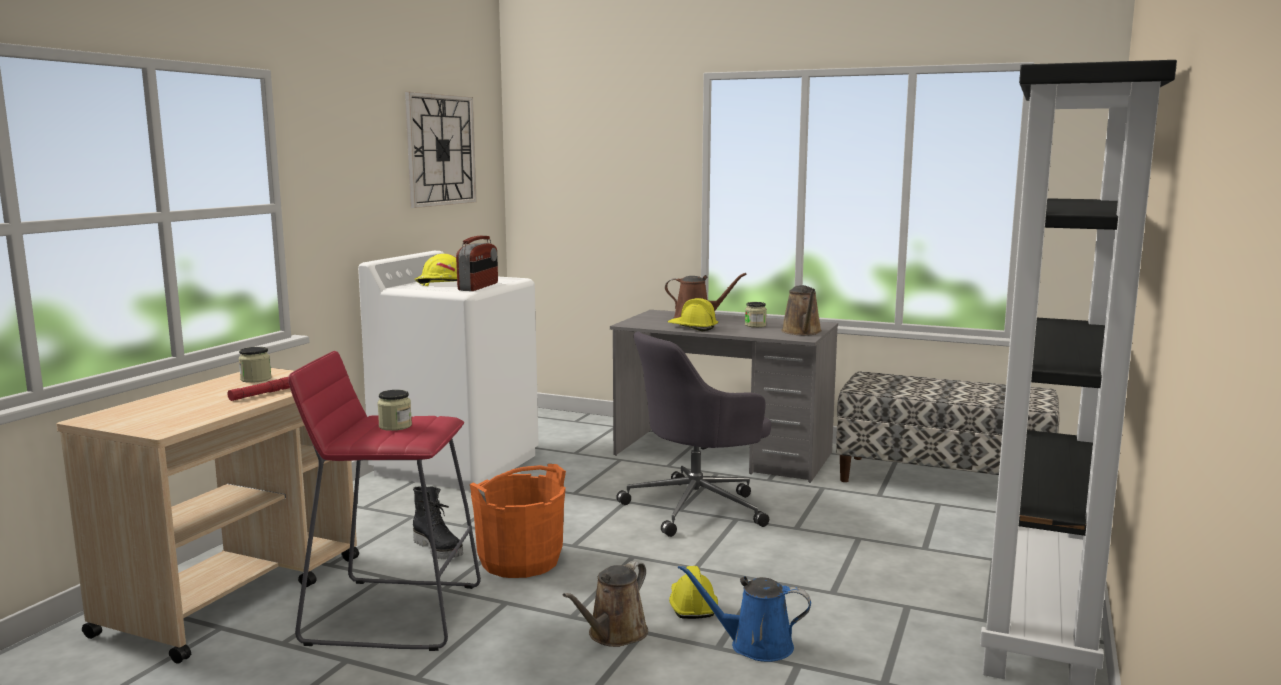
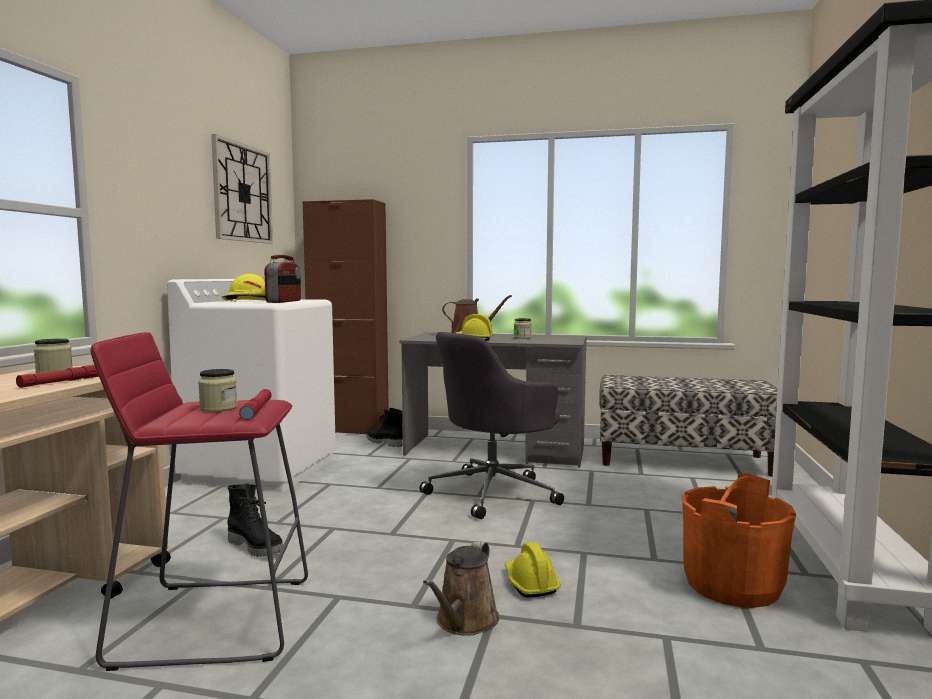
camera: 10 degrees left, 5 degrees down
orange bucket [470,464,566,578] -> orange bucket moved to [682,473,796,608]
blue watering can [678,565,811,662] -> none
brown watering can [781,285,822,335] -> none
none -> red flashlight [239,389,272,420]
none -> brown cabinet [303,199,389,434]
none -> black boot [366,408,403,447]

